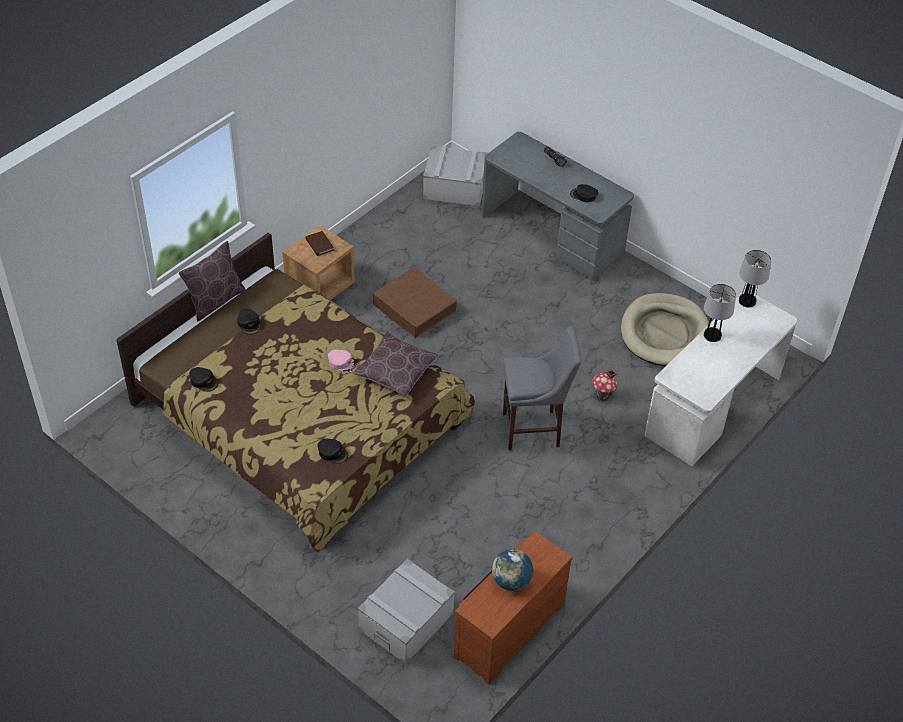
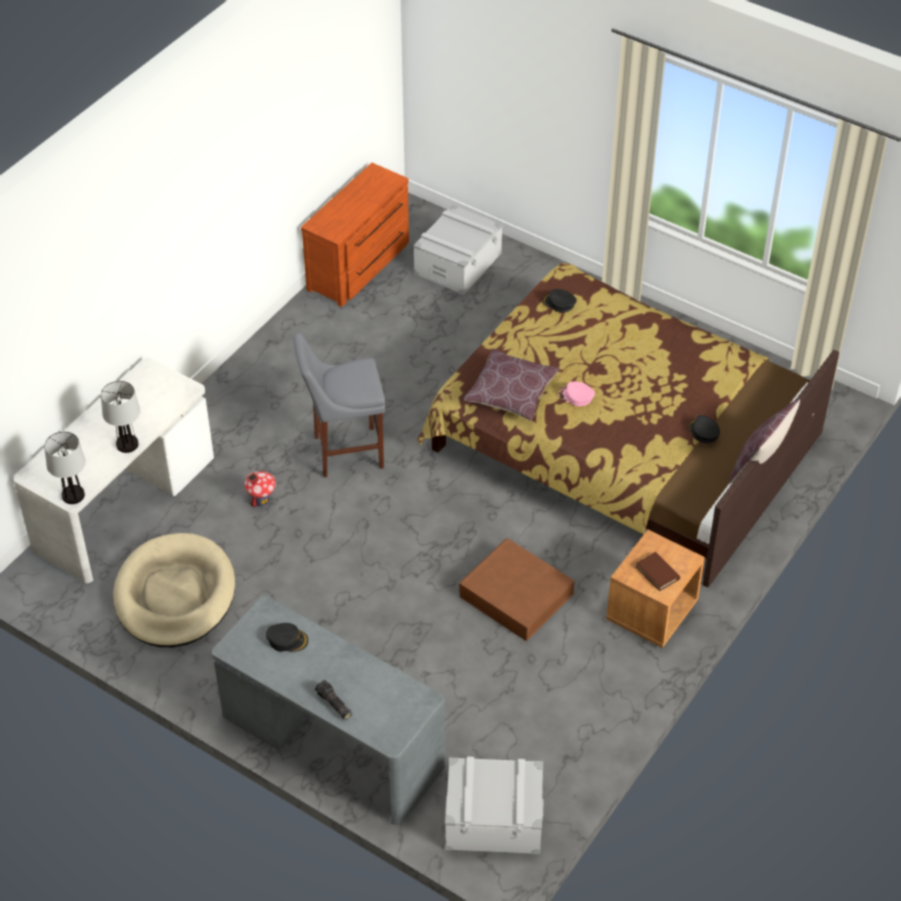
camera: 175 degrees right, 0 degrees up
black cap [189,367,218,392] -> none
globe [492,549,533,591] -> none

